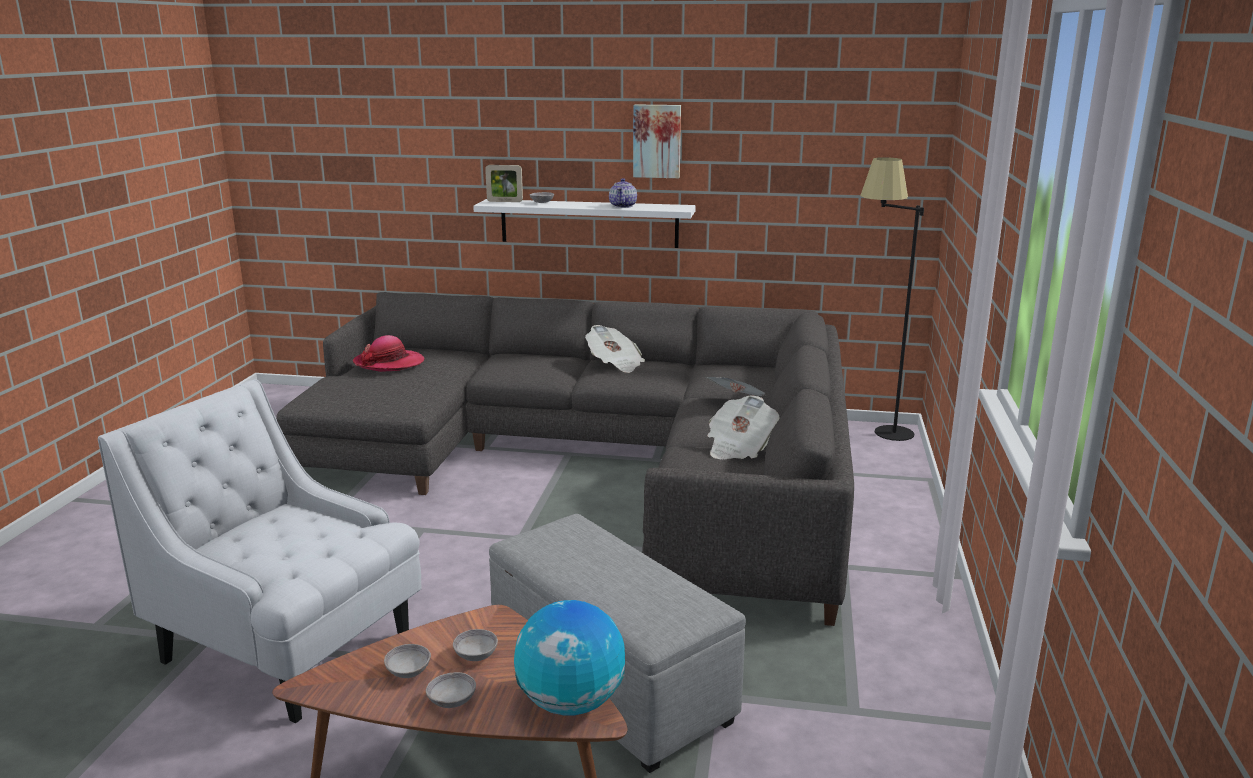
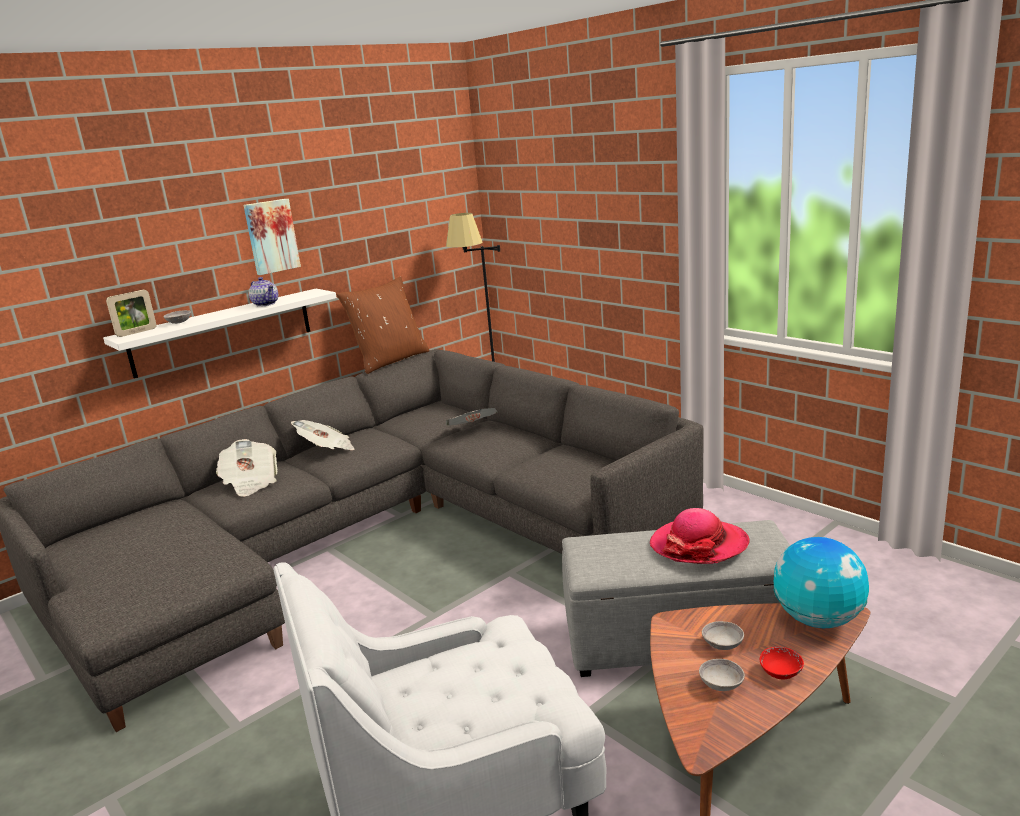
camera: 50 degrees left, 0 degrees up
hat [353,335,425,372] -> hat moved to [650,508,750,564]
grey bowl [426,672,476,708] -> red bowl [760,647,804,679]
newspaper [707,395,780,459] -> newspaper moved to [216,439,277,497]
none -> brown pillow [336,277,430,374]

